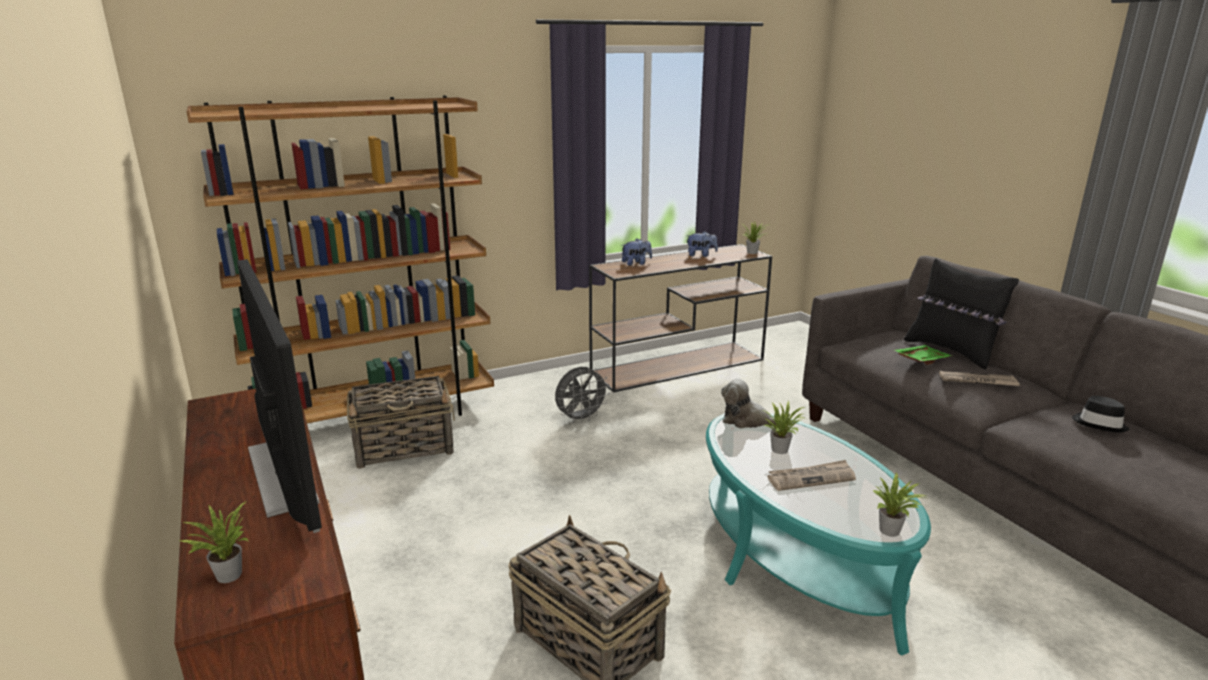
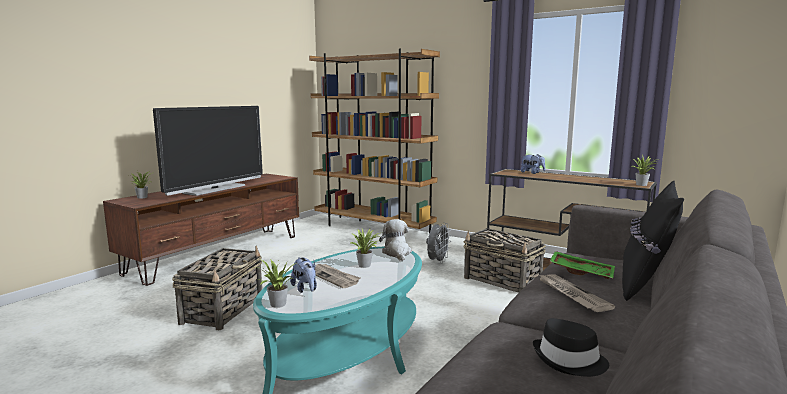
camera: 60 degrees right, 10 degrees down
basket [347,376,455,469] -> basket moved to [463,228,546,292]
grey fan [555,367,610,424] -> grey fan turned 90 degrees counterclockwise [426,222,452,264]
plush toy [687,231,718,257] -> plush toy moved to [290,257,317,293]

